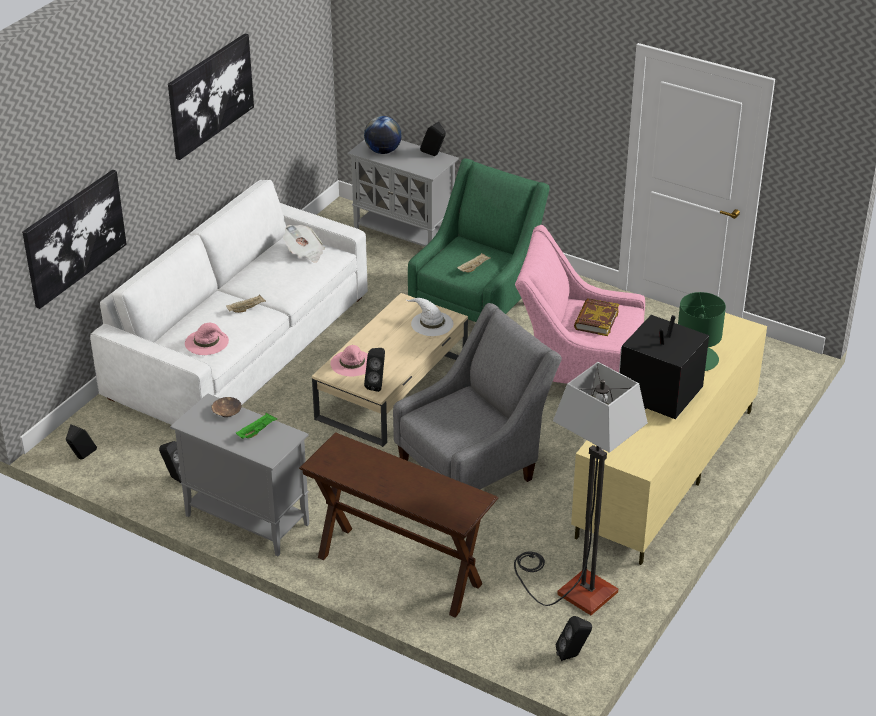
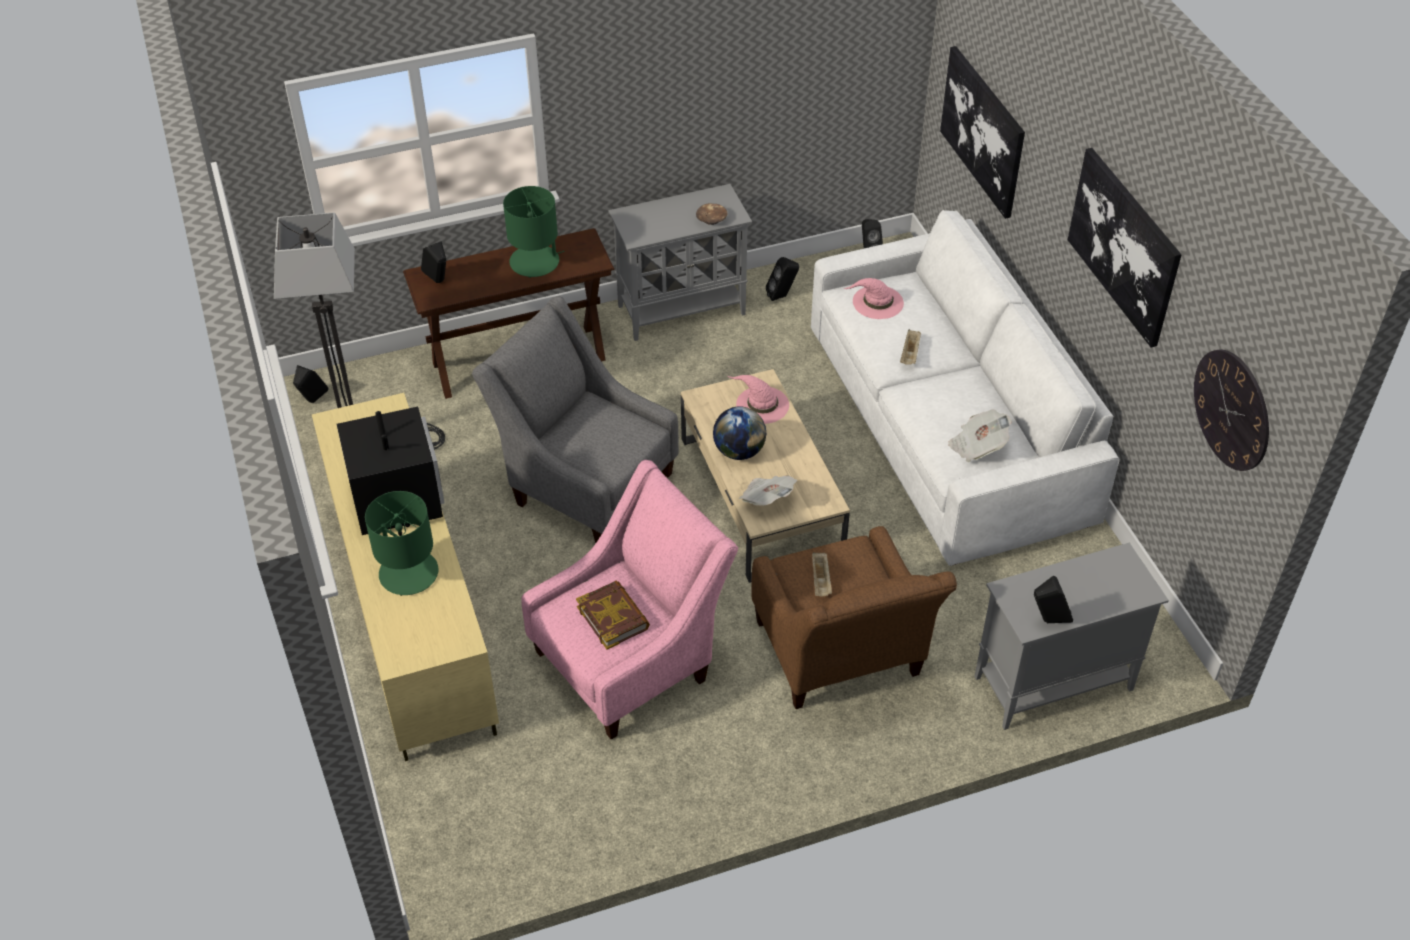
camera: 130 degrees right, 10 degrees up
green tray [236,413,278,439] -> none
globe [364,116,402,154] -> globe moved to [713,406,767,460]
black speaker [364,348,385,392] -> black speaker moved to [421,241,446,283]
grey armchair [393,303,562,489] -> grey armchair turned 120 degrees clockwise [472,296,679,543]
white hat [405,298,453,336] -> newspaper [739,475,797,506]
green armchair [408,158,549,322] -> brown armchair [751,526,957,709]
none -> green table lamp [503,186,565,278]
none -> wall clock [1194,349,1269,471]

